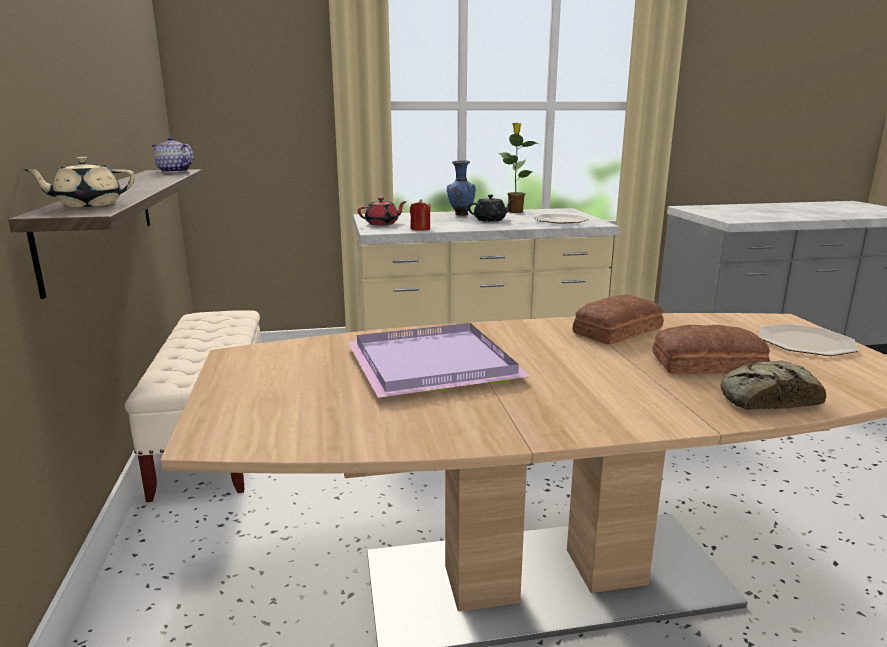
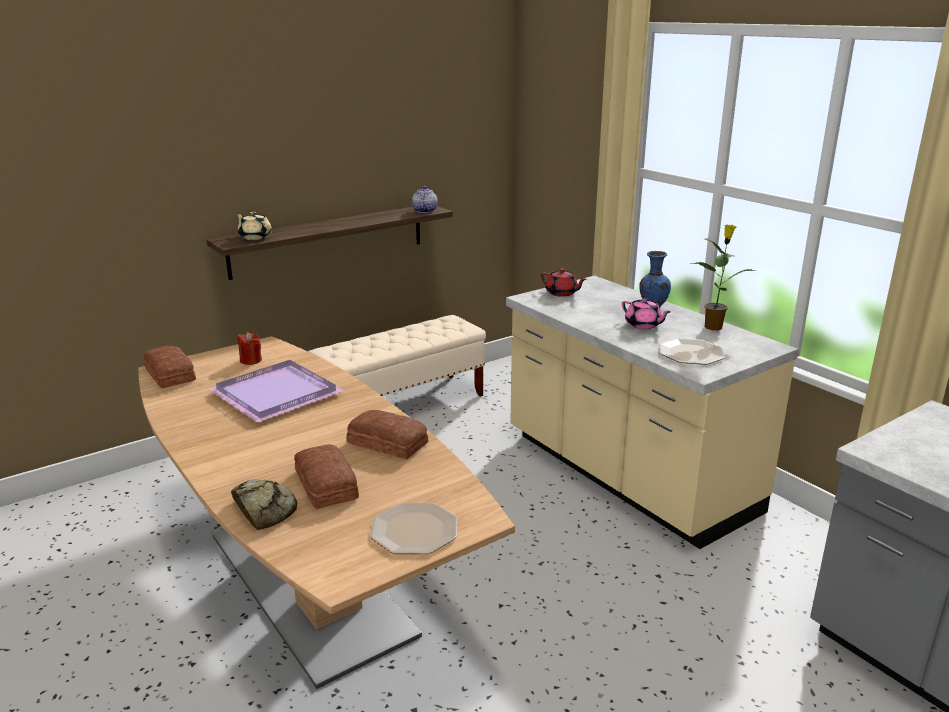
camera: 65 degrees right, 5 degrees up
red candle [410,199,431,231] -> red candle moved to [238,332,262,365]
black teapot [467,195,515,222] -> pink teapot [622,298,671,329]
none -> bread [143,346,196,388]

